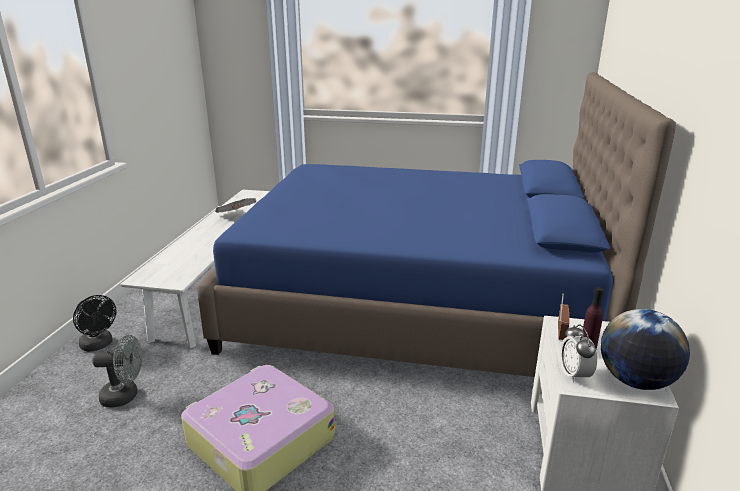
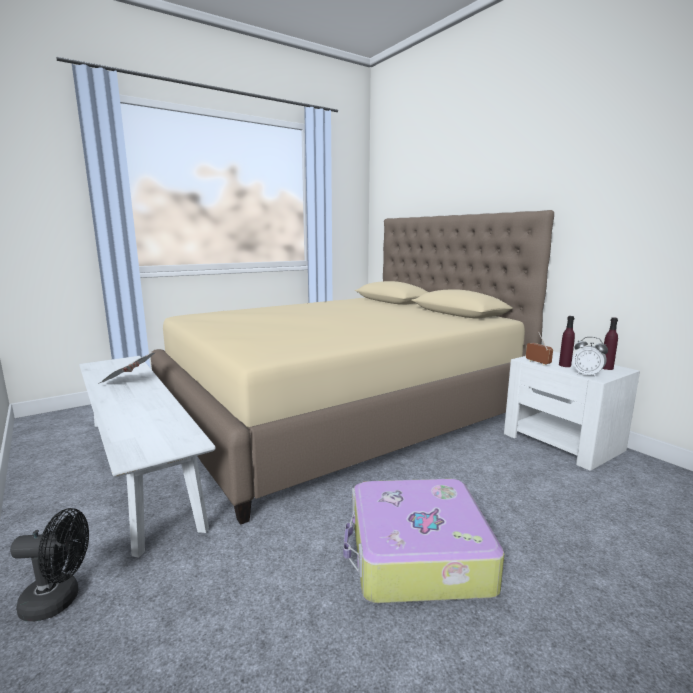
camera: 45 degrees left, 10 degrees down
grey fan [92,335,143,407] -> none
blue bed [197,72,676,377] -> beige bed [151,210,554,525]
globe [601,309,690,390] -> purple bottle [603,317,618,370]

